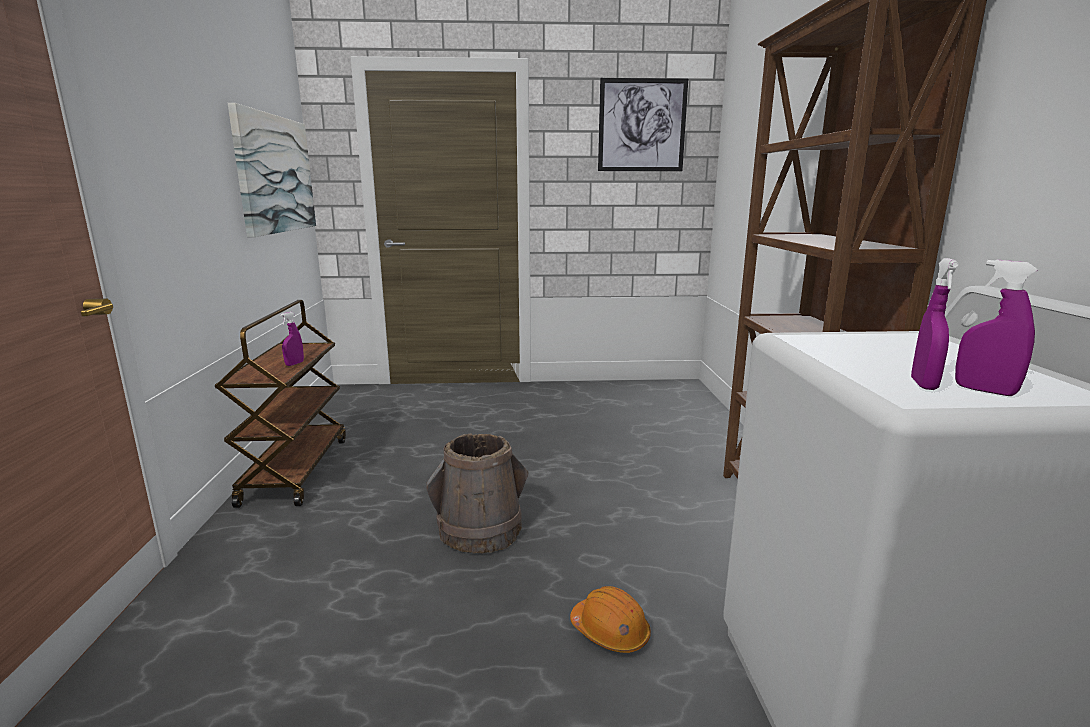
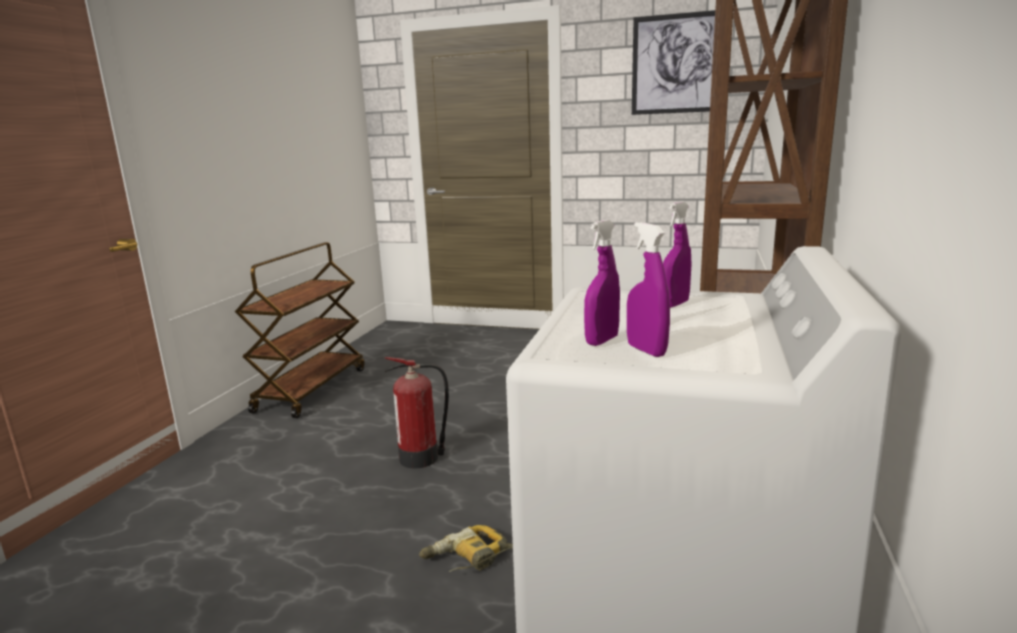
camera: 20 degrees right, 0 degrees up
picture [228,103,316,237] -> none
purple spray bottle [280,312,304,366] -> purple spray bottle moved to [663,202,692,308]
brown bucket [426,433,528,553] -> fire extinguisher [384,357,449,468]
orange hard hat [570,586,651,653] -> power drill [419,525,513,572]

